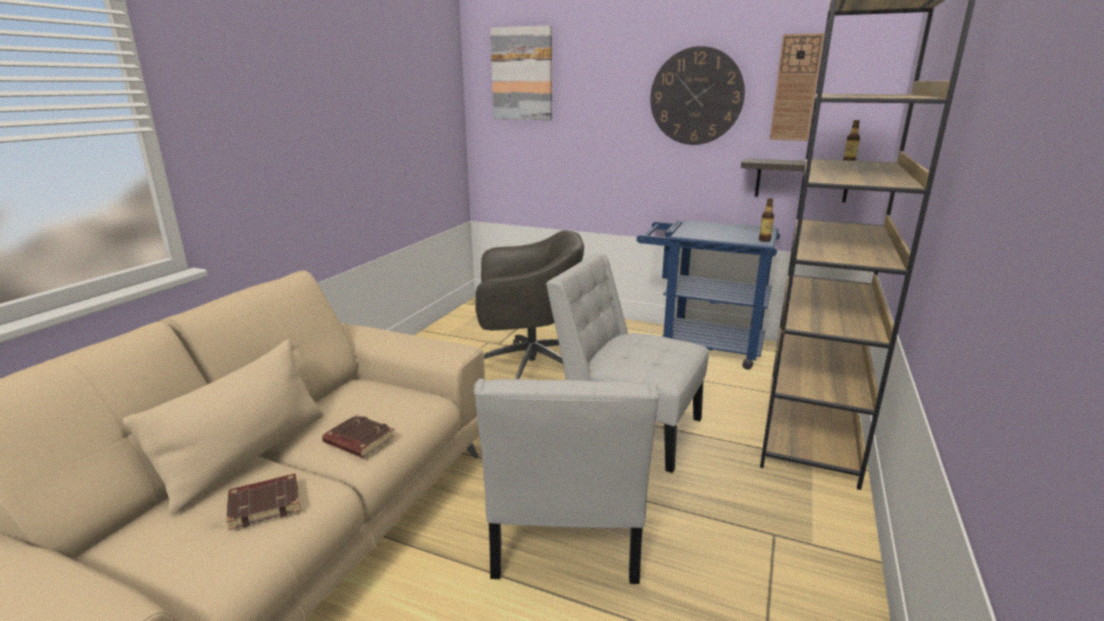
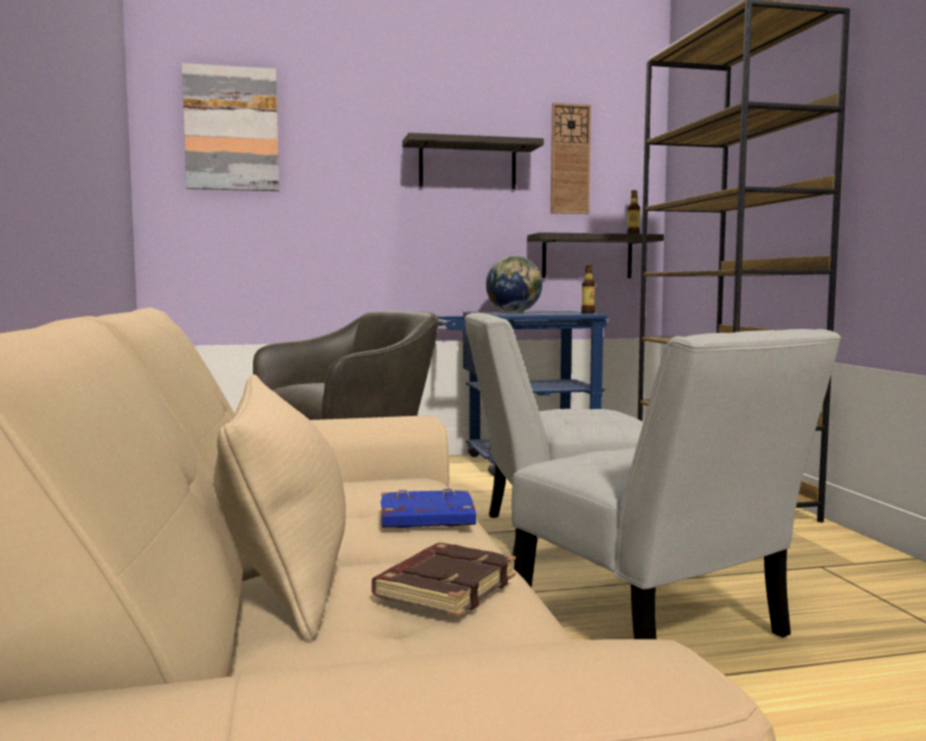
camera: 35 degrees left, 15 degrees down
brown book [322,415,395,458] -> blue book [380,489,476,528]
wall clock [650,46,745,145] -> shelf [402,133,544,189]
none -> globe [486,256,542,313]

